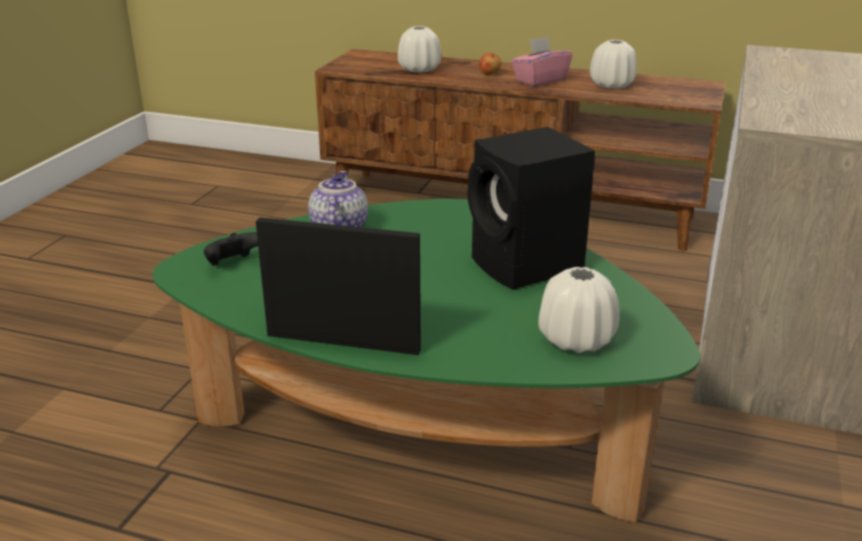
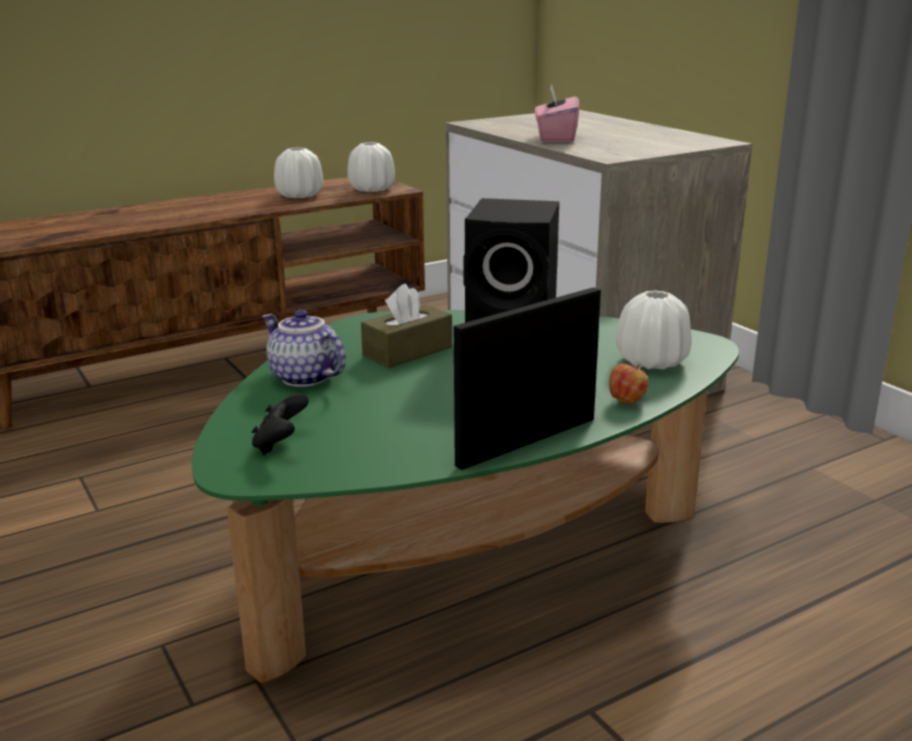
camera: 50 degrees left, 5 degrees down
white vase [398,26,441,73] -> white vase moved to [347,142,395,192]
apple [479,52,501,75] -> apple moved to [609,363,649,404]
pink tissue box [511,36,573,87] -> pink tissue box moved to [535,84,580,142]
none -> brown tissue box [361,284,452,368]

